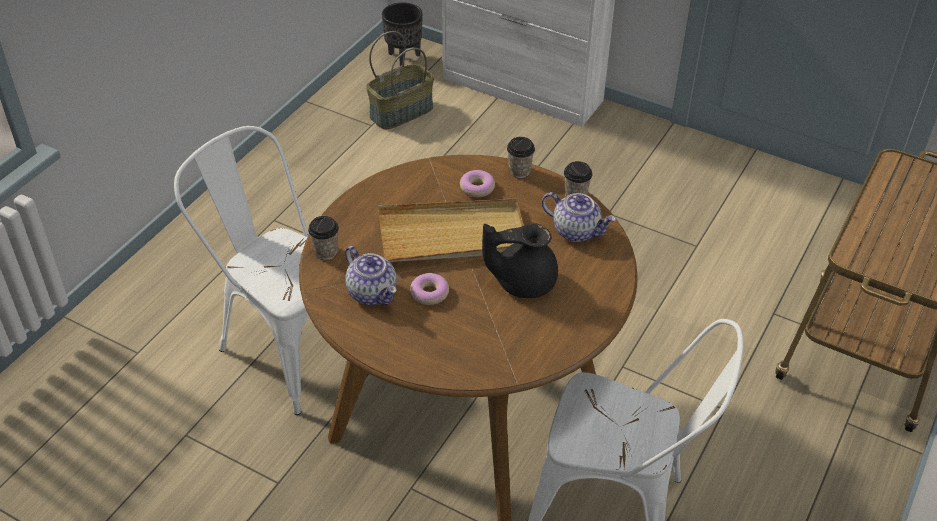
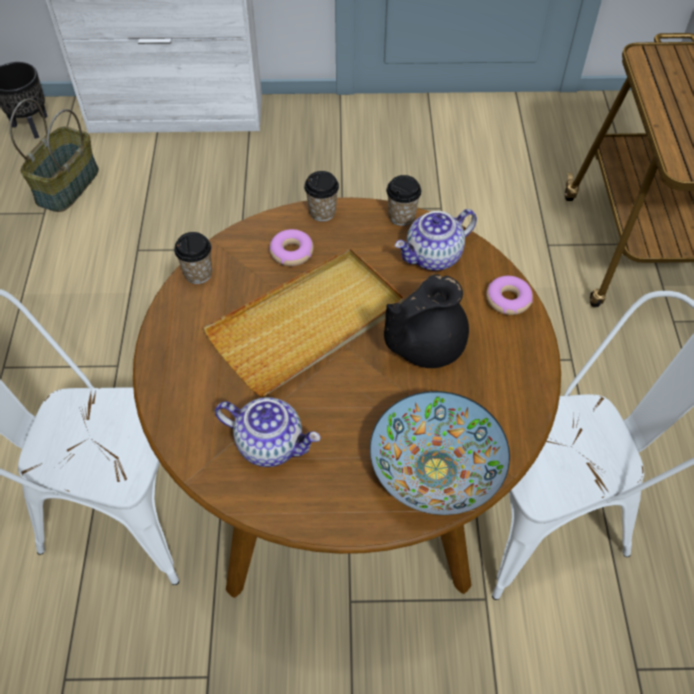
camera: 30 degrees left, 10 degrees up
cup [308,216,339,260] -> cup moved to [174,232,212,284]
donut [410,273,449,305] -> donut moved to [486,276,533,315]
teapot [542,192,616,242] -> teapot turned 150 degrees clockwise [395,209,477,271]
none -> bowl [370,391,510,515]

